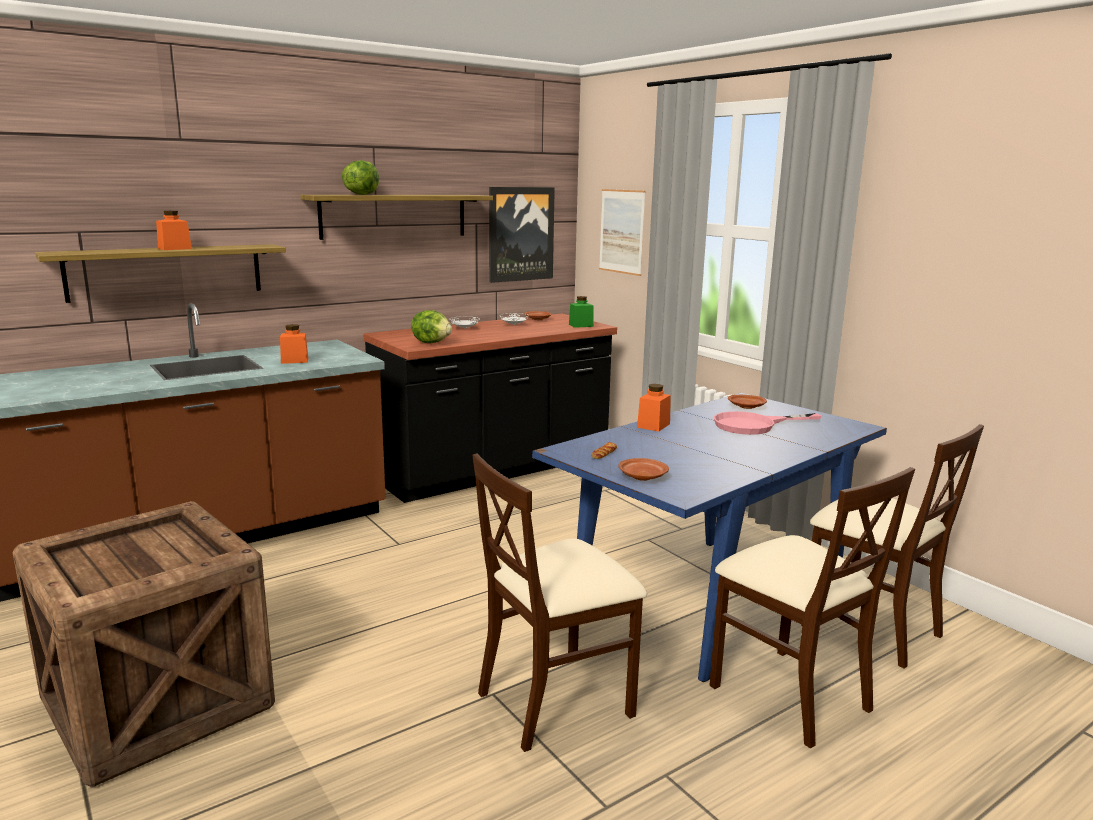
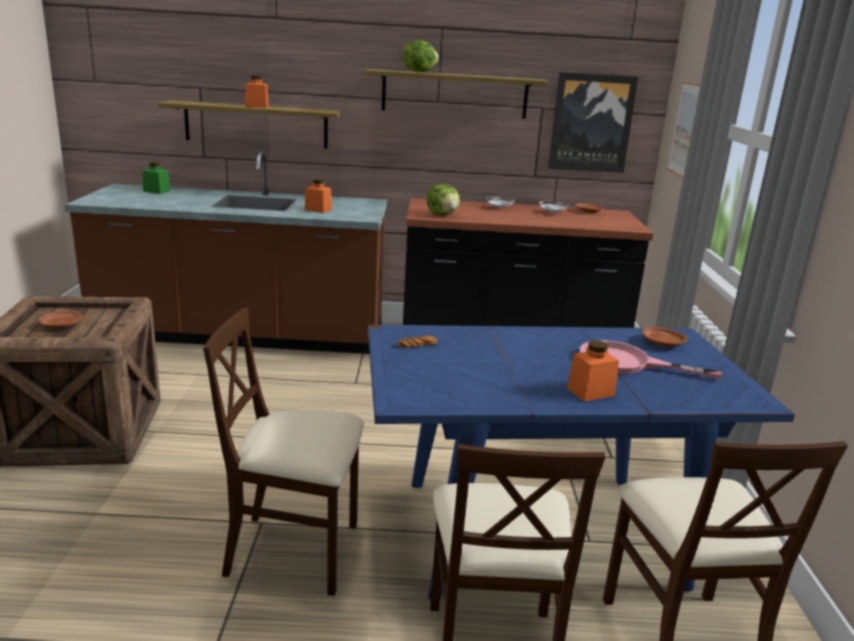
camera: 35 degrees right, 5 degrees up
green jar [569,296,594,328] -> green jar moved to [142,162,171,194]
brown plate [619,458,669,481] -> brown plate moved to [39,310,83,329]
orange jar [637,384,671,432] -> orange jar moved to [567,340,619,402]

